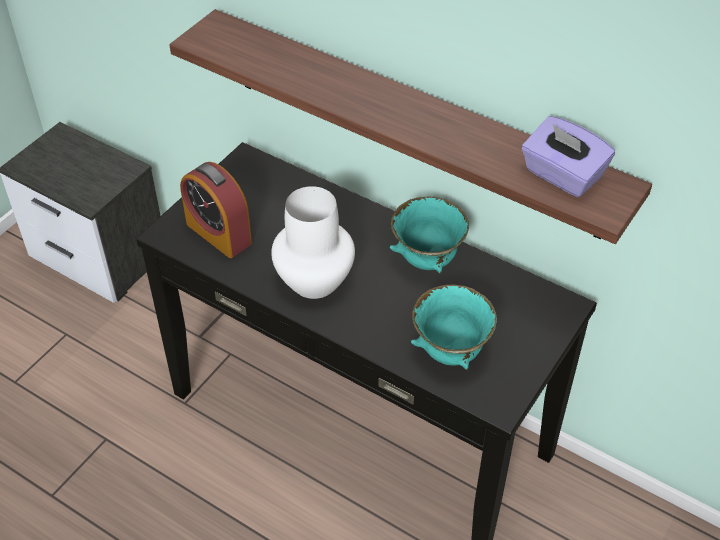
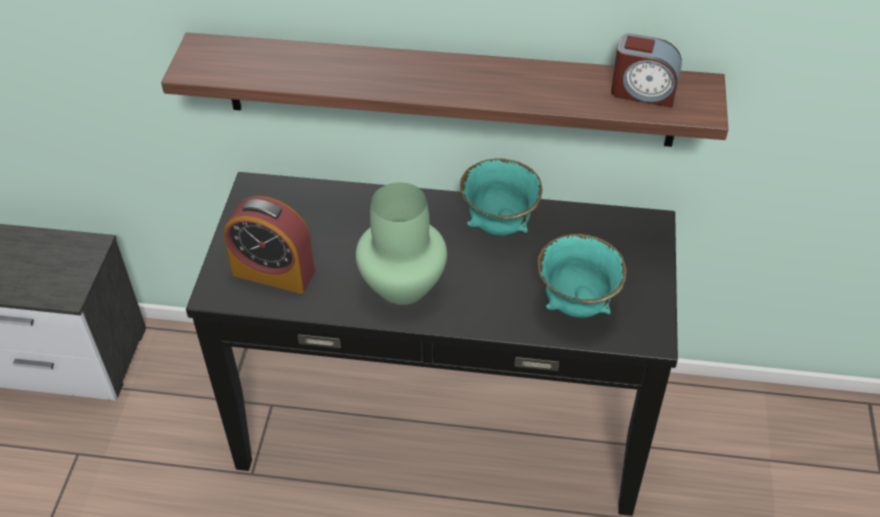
camera: 25 degrees left, 0 degrees up
white vase [271,186,355,299] -> green vase [356,182,447,305]
purple tissue box [522,116,615,197] -> alarm clock [611,33,682,107]

